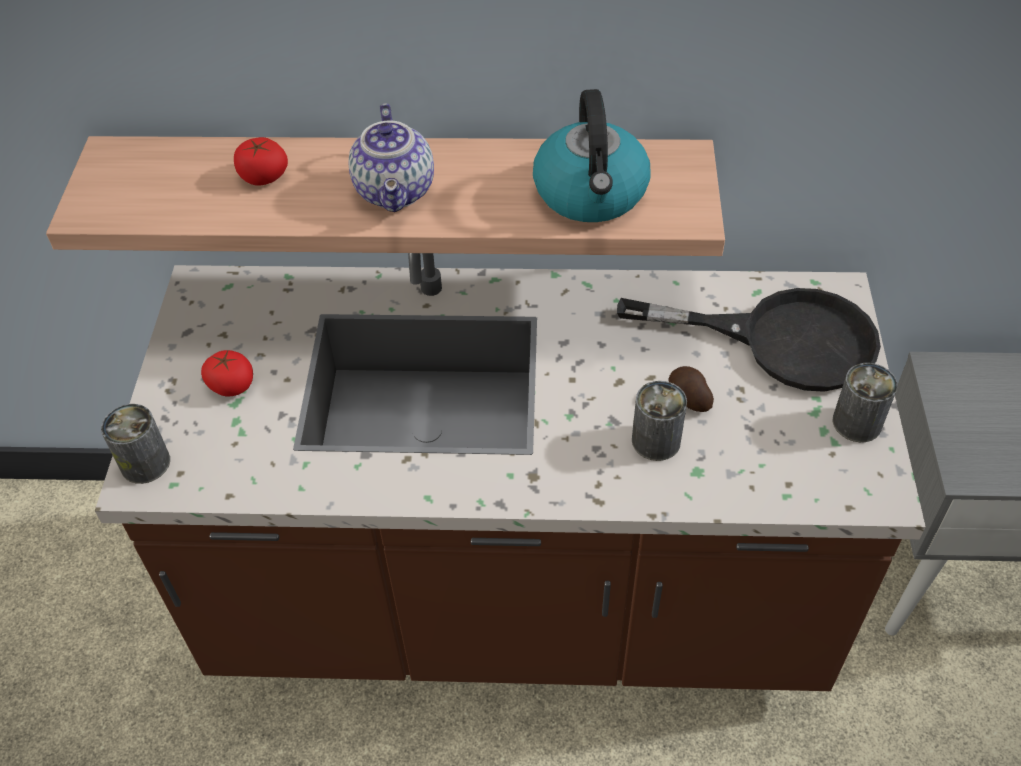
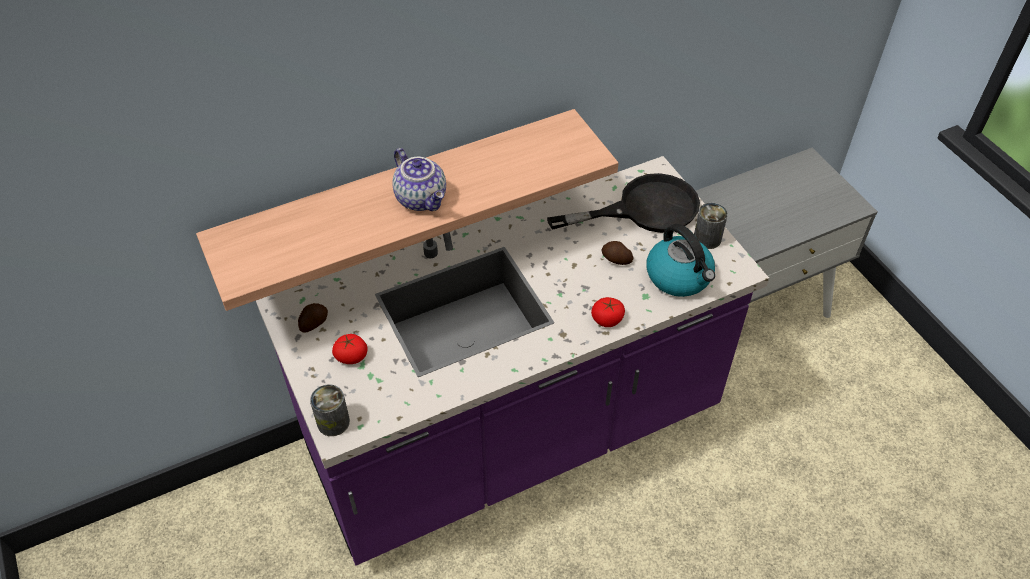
camera: 30 degrees left, 0 degrees up
brown counter [95,253,926,691] -> purple counter [256,156,769,566]
tomato [234,137,288,186] -> tomato moved to [591,297,625,327]
kettle [533,89,651,222] -> kettle moved to [647,224,715,297]
can [632,381,687,461] -> none
none -> potato [298,303,328,333]

